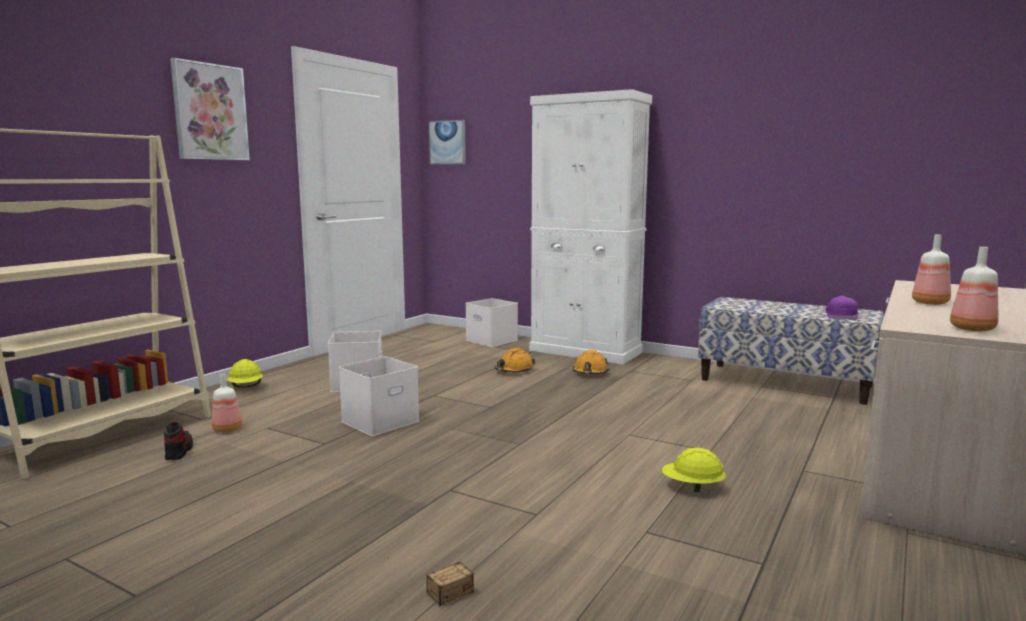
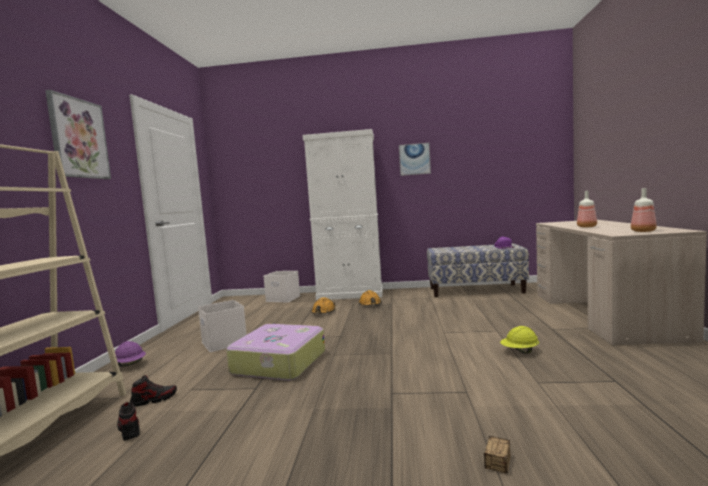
camera: 25 degrees left, 5 degrees down
bottle [212,374,242,433] -> shoe [130,375,177,407]
yellow hard hat [227,359,263,388] -> purple hard hat [115,341,146,367]
white storage box [339,356,420,436] -> suitcase [226,324,325,381]
picture [429,120,466,165] -> picture moved to [399,143,431,176]

